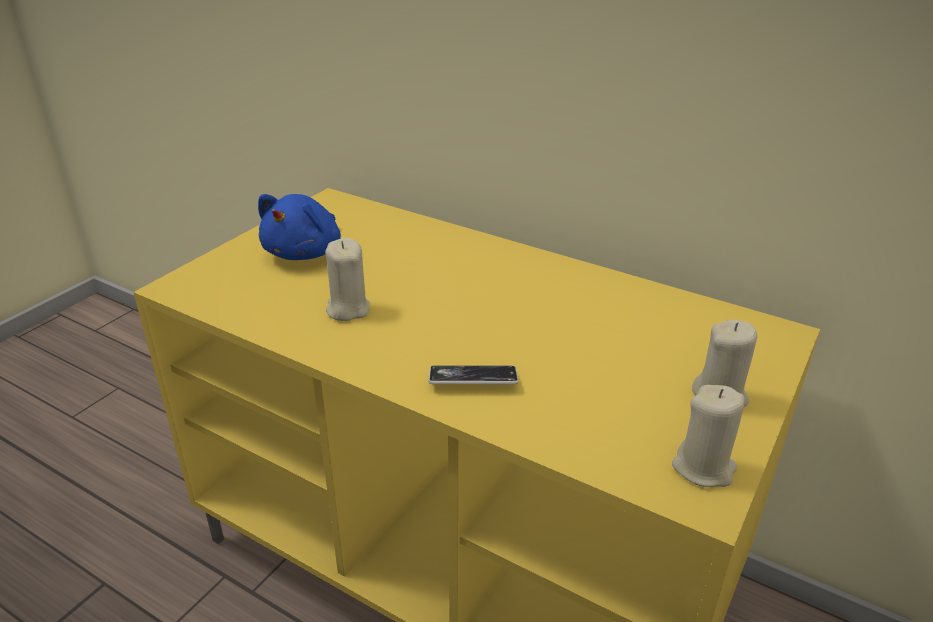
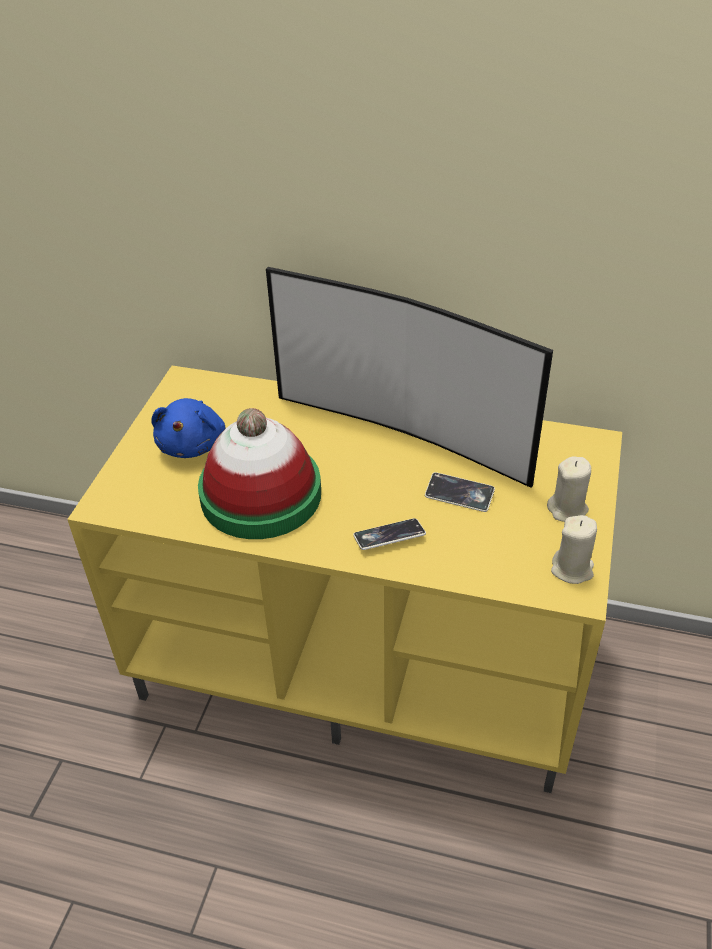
camera: 15 degrees left, 10 degrees up
beige candle [325,238,370,321] -> hat [198,408,321,539]
none -> television [266,267,553,488]
none -> phone [425,472,495,512]

